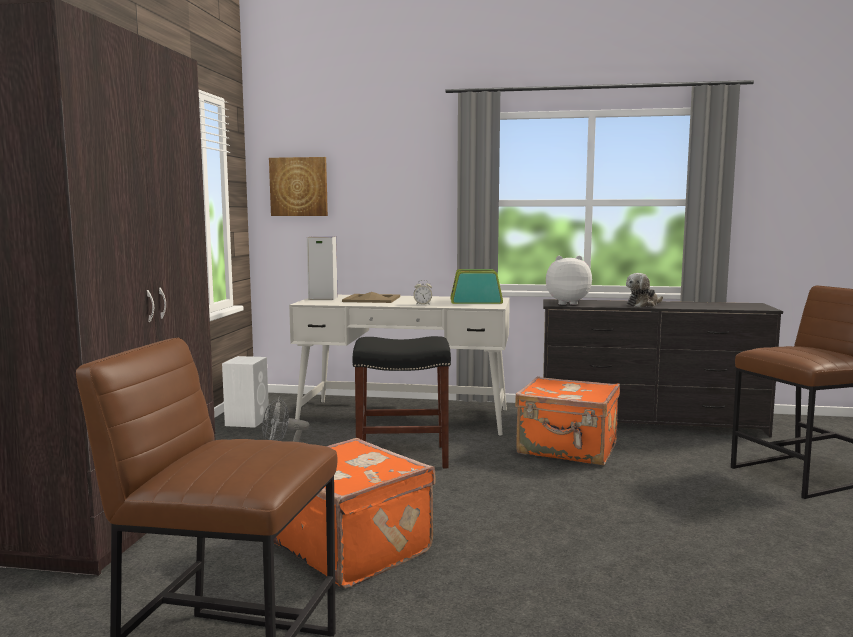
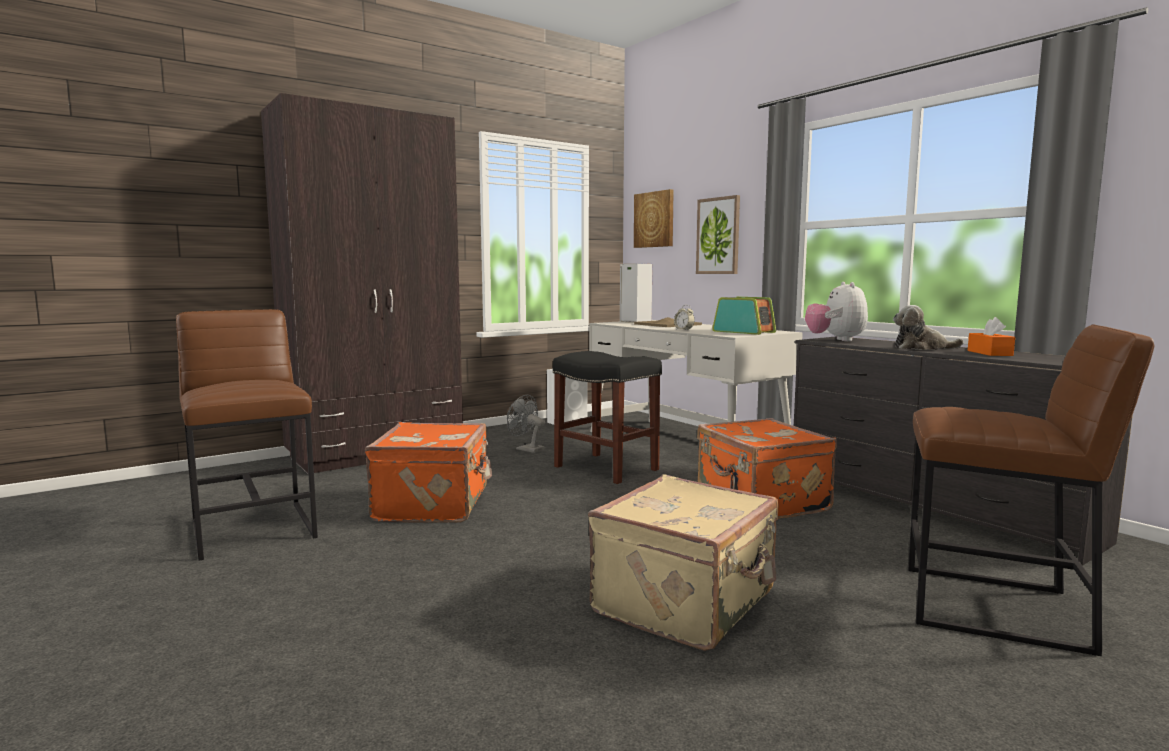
camera: 45 degrees right, 0 degrees up
plush toy [546,256,592,305] -> plush toy turned 135 degrees counterclockwise [805,282,868,341]
none -> beige suitcase [588,474,778,651]
none -> picture [696,195,740,274]
none -> orange tissue box [968,317,1015,356]

